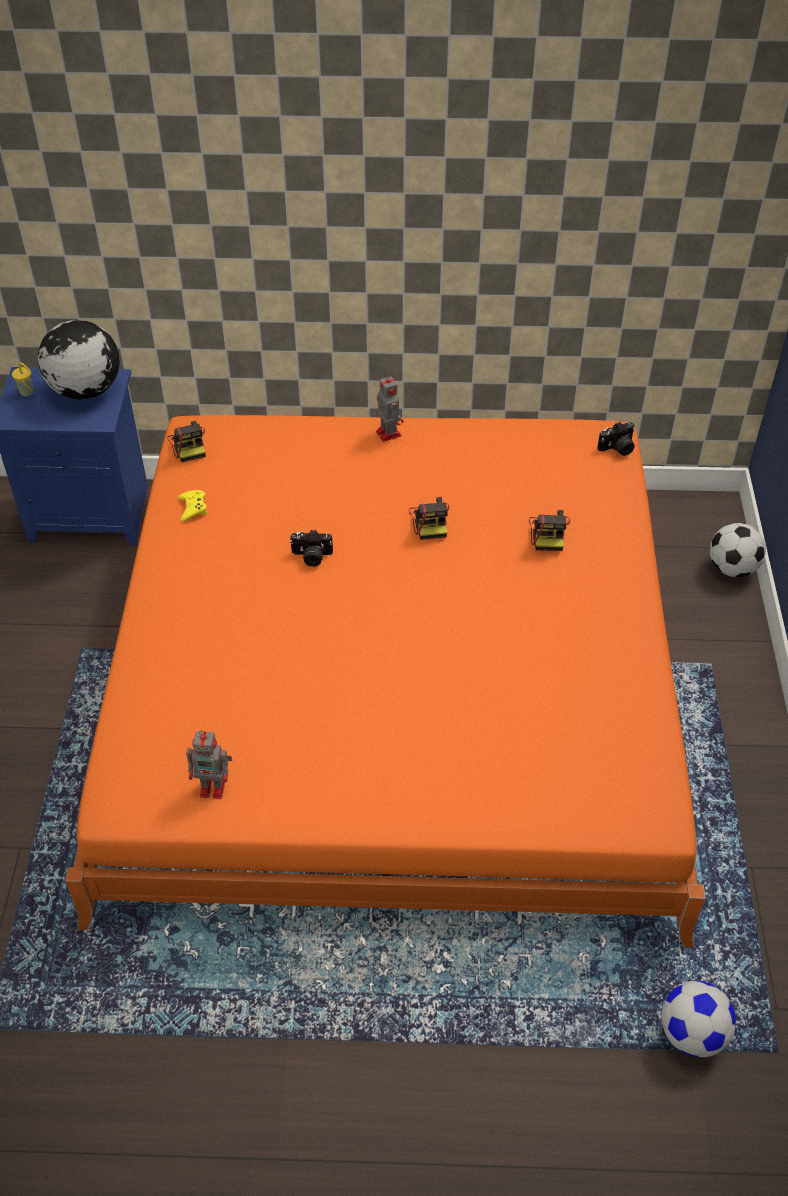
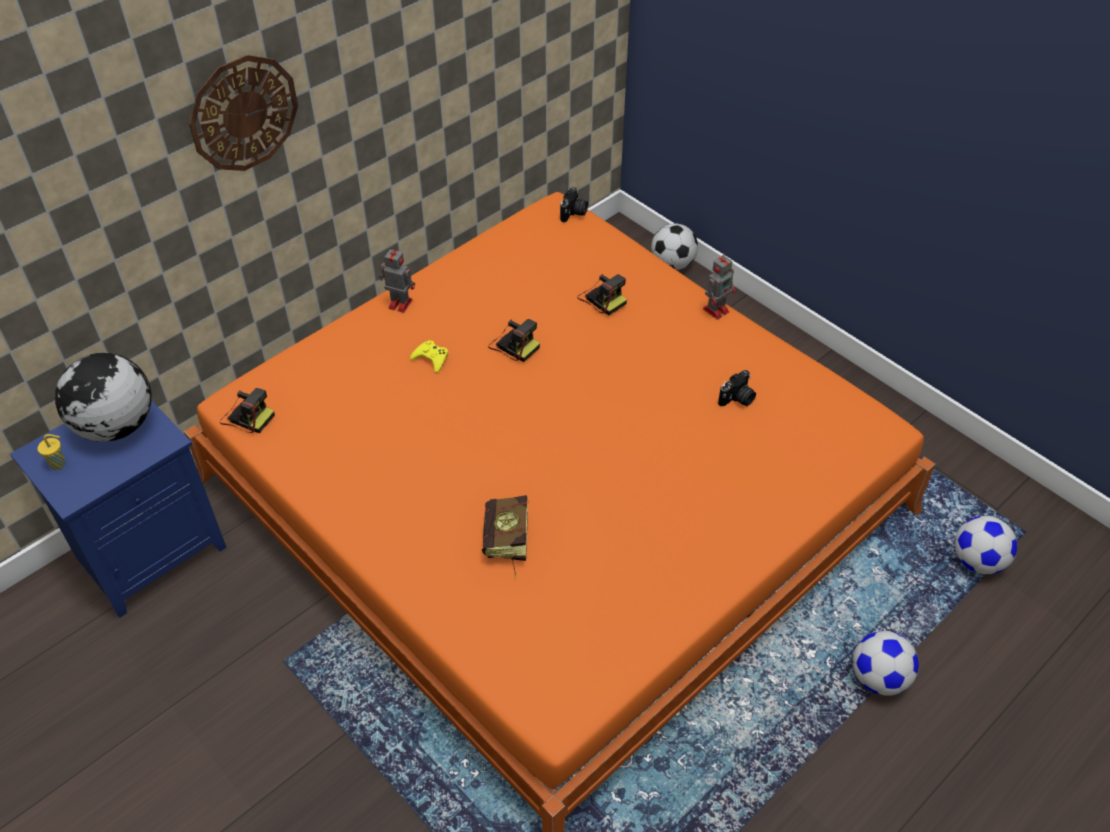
camera: 45 degrees left, 0 degrees up
yellow game controller [178,490,207,521] -> yellow game controller moved to [410,340,448,373]
toy robot [186,730,232,799] -> toy robot moved to [703,254,736,320]
camera [290,530,333,567] -> camera moved to [718,370,756,406]
none -> wall clock [189,55,298,171]
none -> book [482,495,529,578]
none -> football [853,631,919,696]

